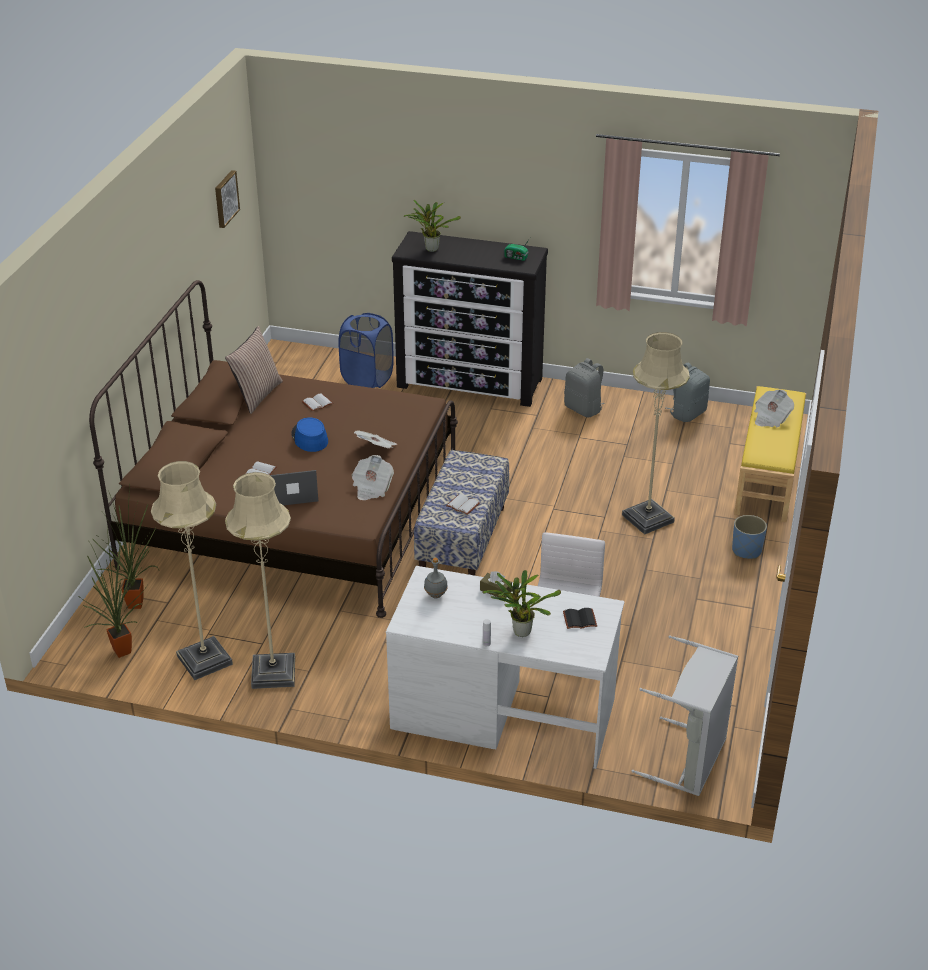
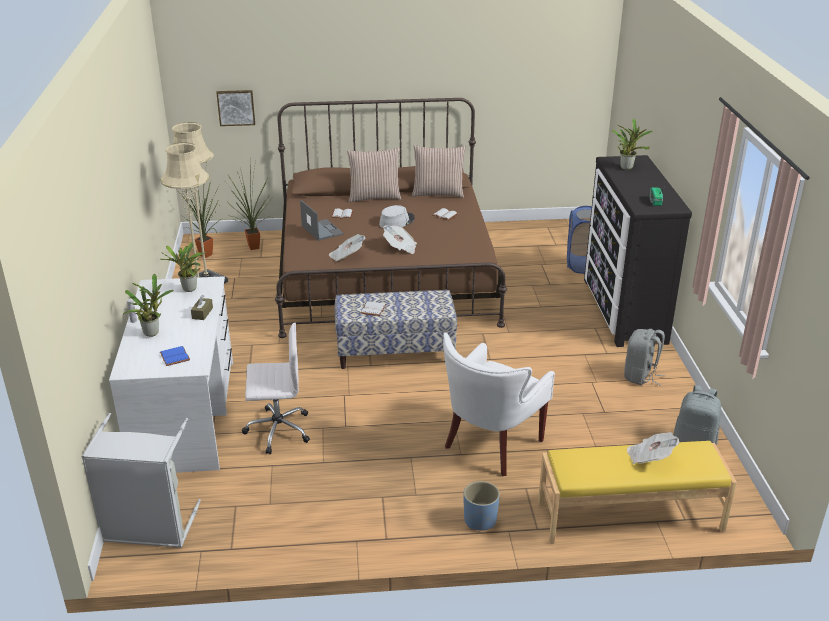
camera: 70 degrees right, 5 degrees down
picture [215,170,240,228] -> picture moved to [216,90,255,126]
blue hat [292,417,328,452] -> grey hat [379,205,415,229]
grey bottle [424,558,448,598] -> potted plant [160,243,207,292]
black book [563,608,597,629] -> blue book [160,346,190,366]
beige floor lamp [622,332,690,535] -> white armchair [443,333,555,476]
none -> pillow [347,148,401,202]

